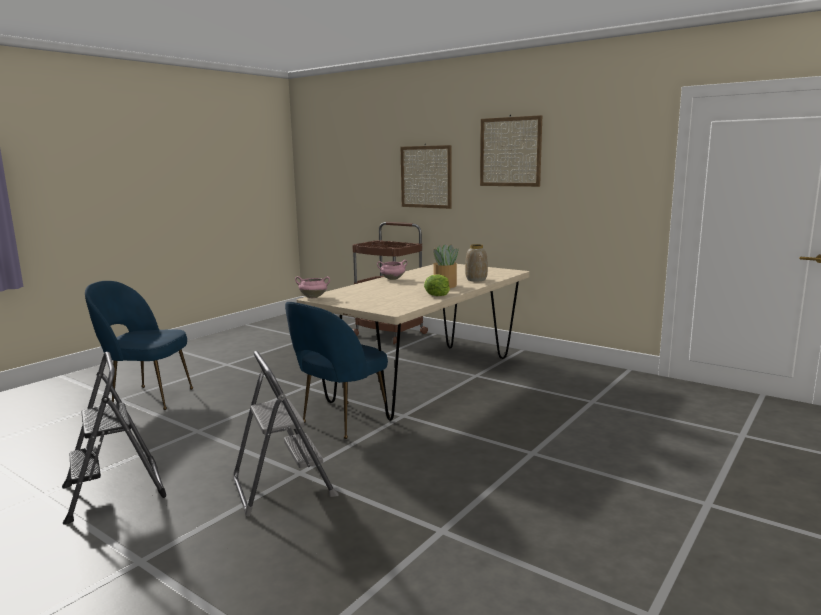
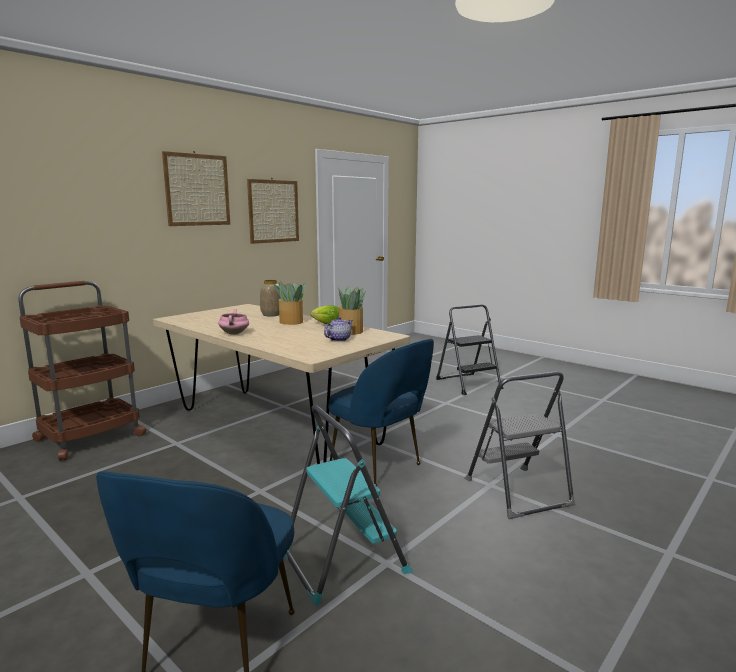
camera: 85 degrees left, 0 degrees up
black step ladder [62,352,166,525] -> black step ladder moved to [436,304,504,395]
pink cooking pot [295,276,330,298] -> none
picture [400,144,452,209] -> picture moved to [247,178,299,244]
none -> turquoise step ladder [285,405,413,606]
none -> teapot [324,317,353,342]
none -> potted plant [338,286,366,335]

